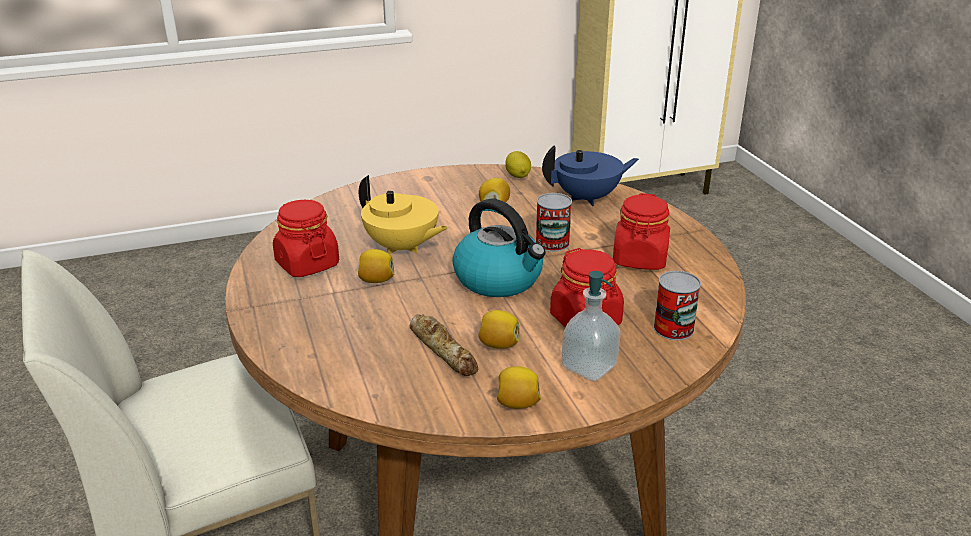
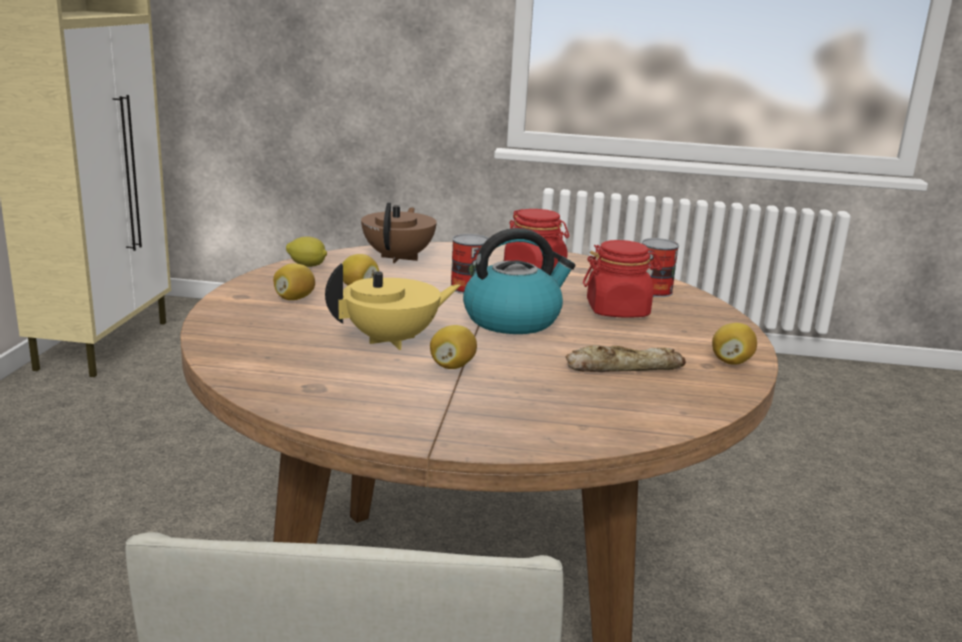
camera: 65 degrees left, 10 degrees down
red jar [273,200,339,277] -> none
lemon [478,310,520,349] -> lemon moved to [273,263,315,300]
blue teapot [542,145,639,206] -> brown teapot [361,203,437,263]
soap dispenser [561,271,621,381] -> none

